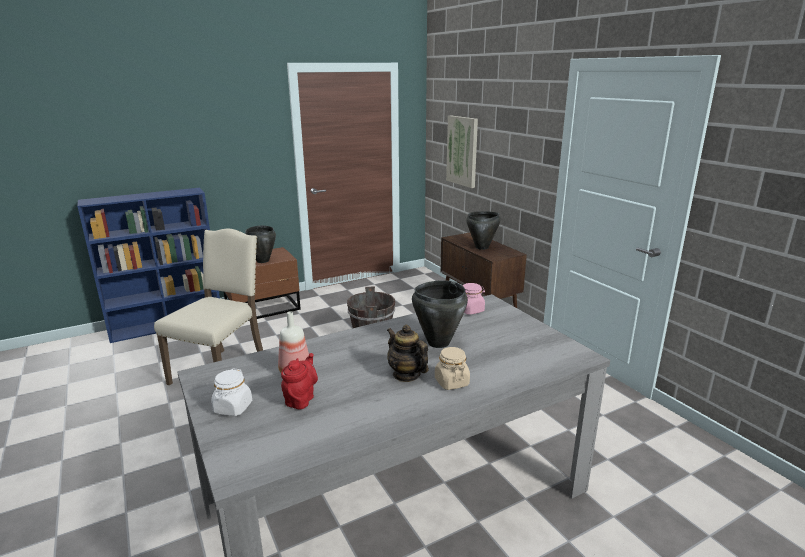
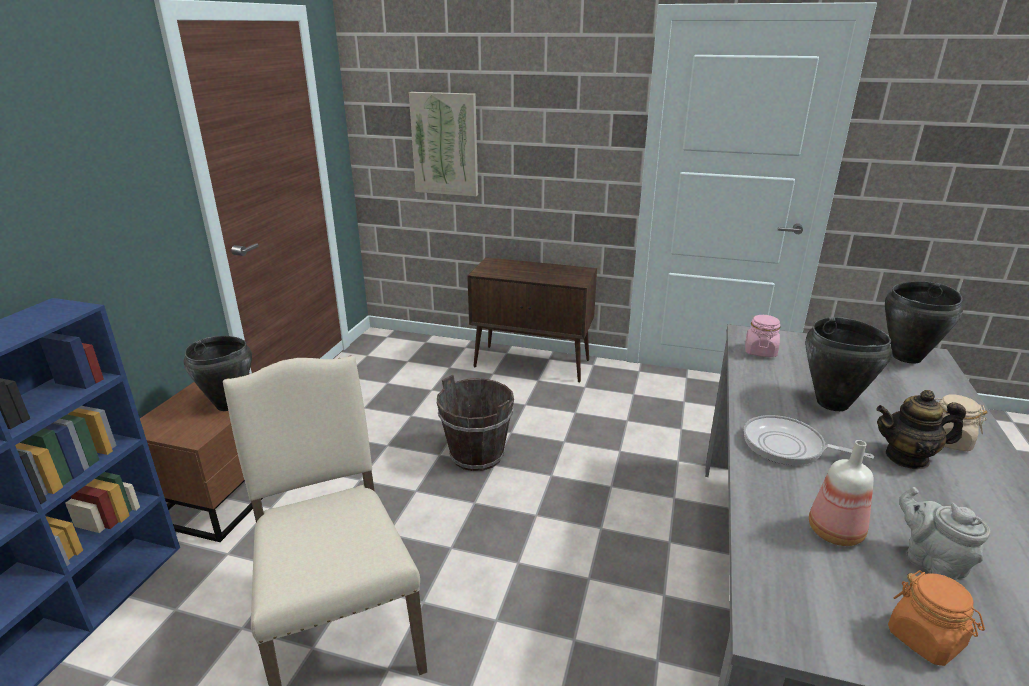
camera: 45 degrees left, 5 degrees up
white jar [211,368,252,416] -> orange jar [888,570,985,666]
red teapot [281,353,318,409] -> grey teapot [899,487,990,580]
black cooking pot [466,211,501,250] -> black cooking pot moved to [885,281,963,364]
none -> frying pan [744,415,874,465]

